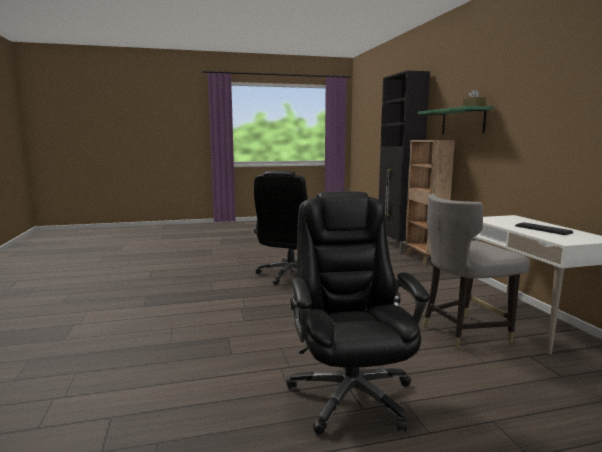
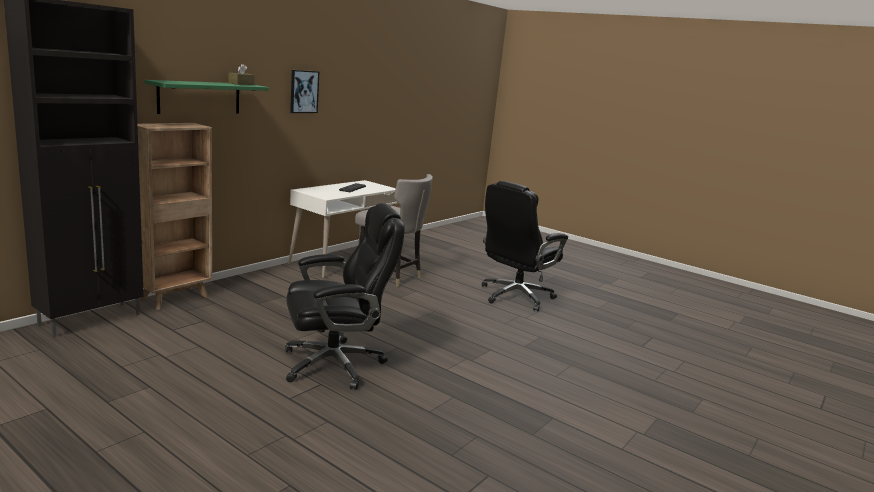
camera: 130 degrees left, 5 degrees up
none -> picture [290,70,319,113]

